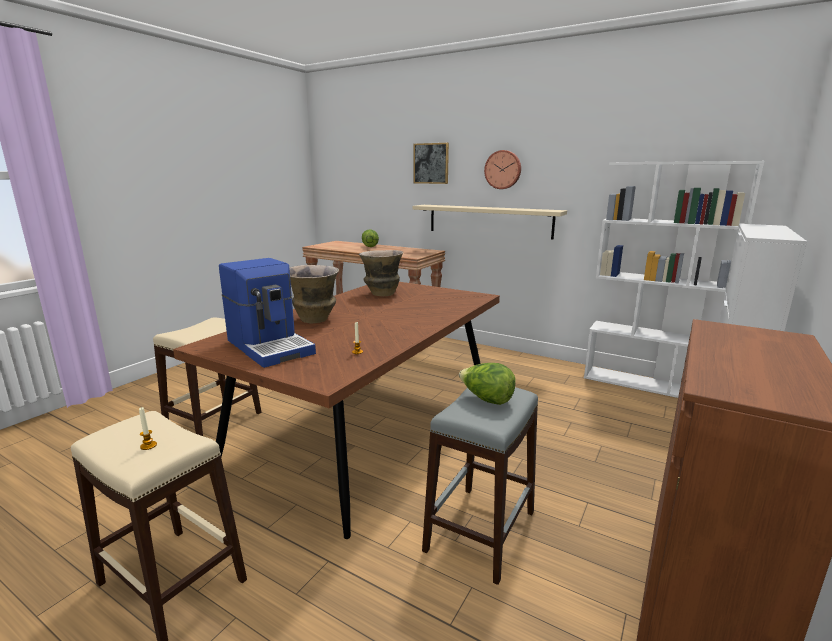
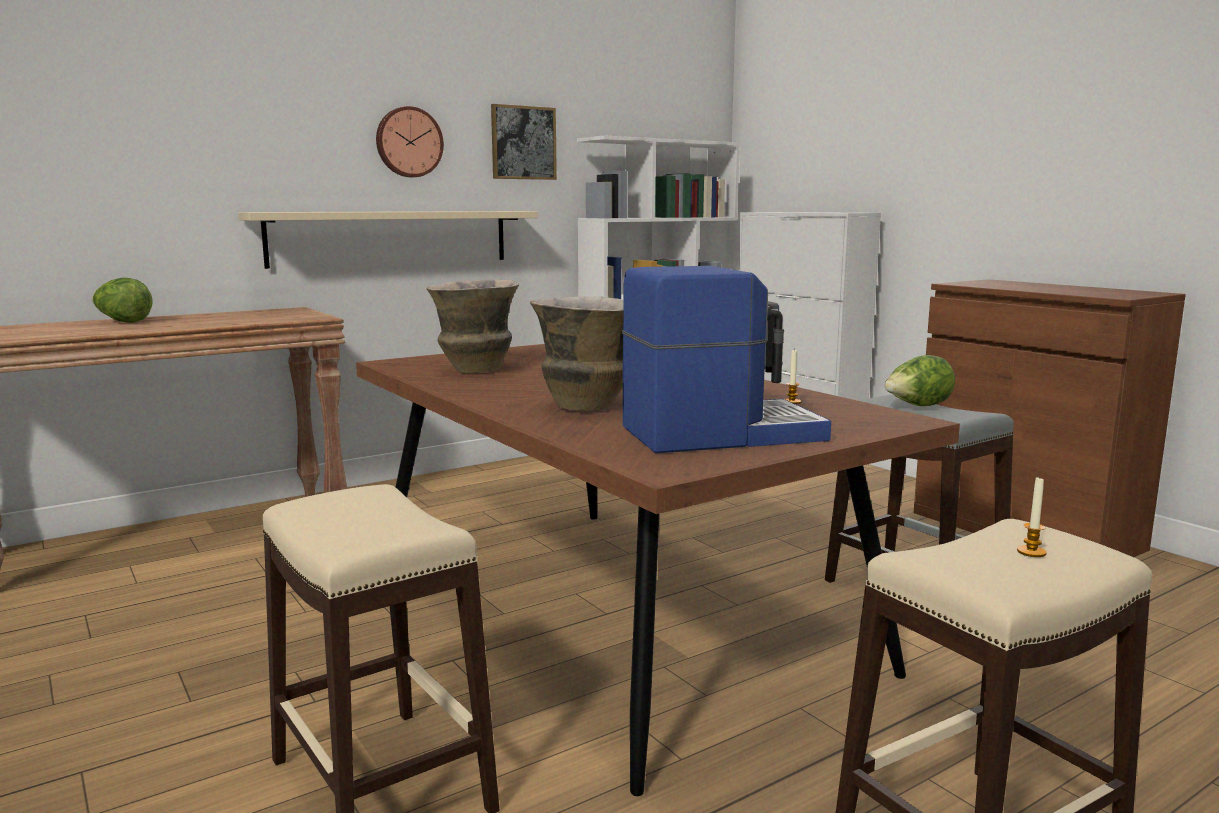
camera: 65 degrees left, 5 degrees down
picture [414,143,449,184] -> picture moved to [491,104,557,180]

